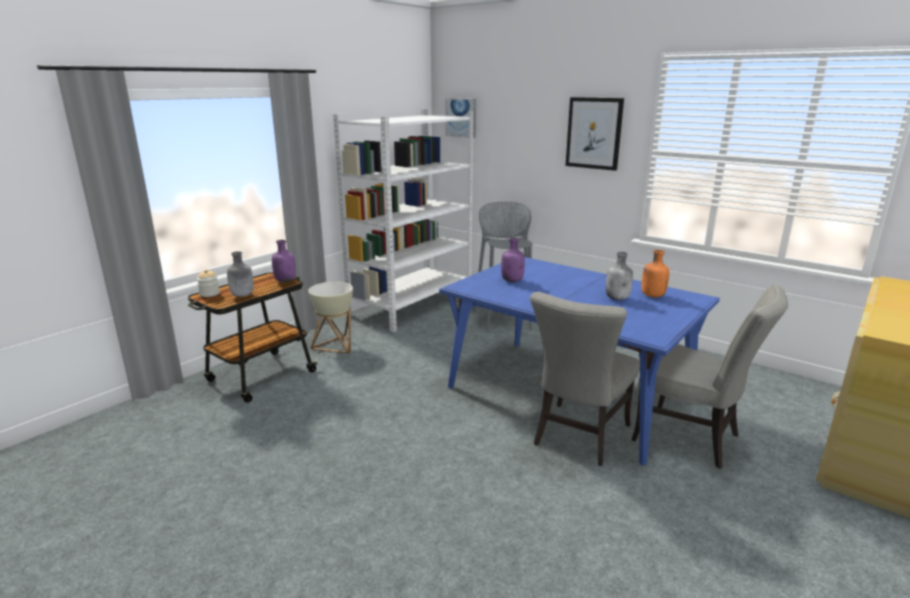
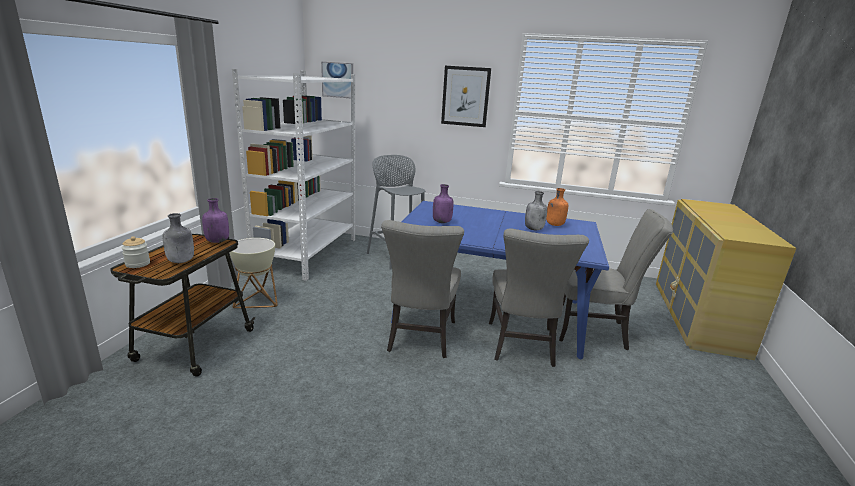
camera: 25 degrees left, 0 degrees up
none -> grey chair [381,220,464,358]

